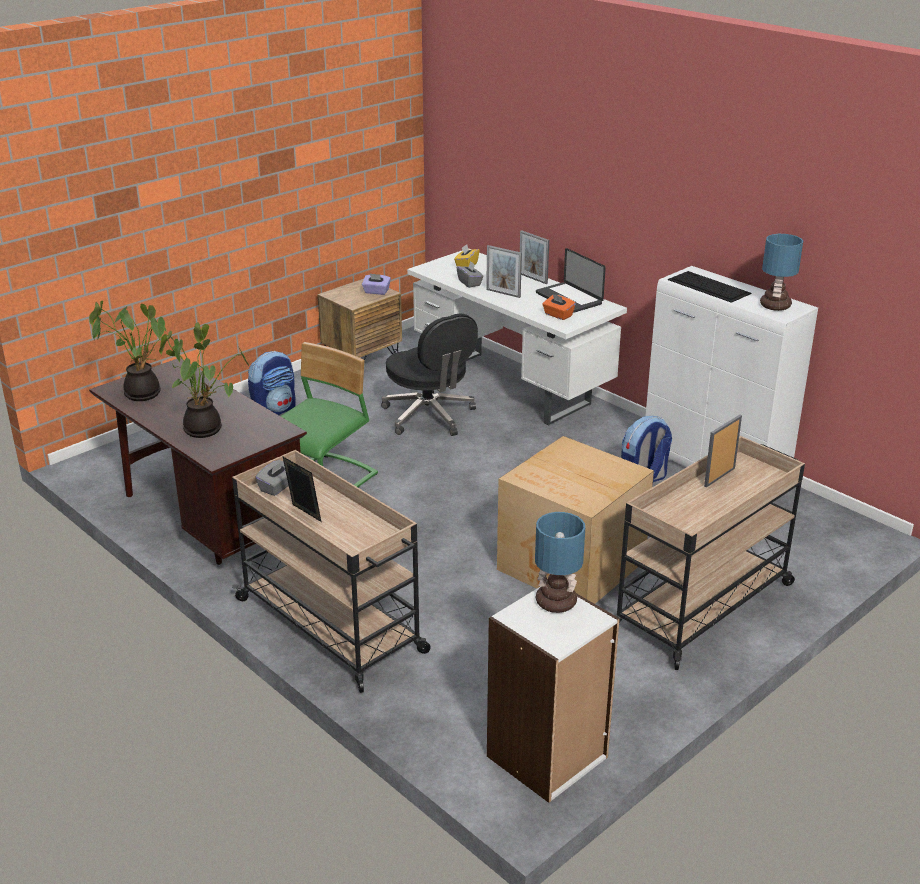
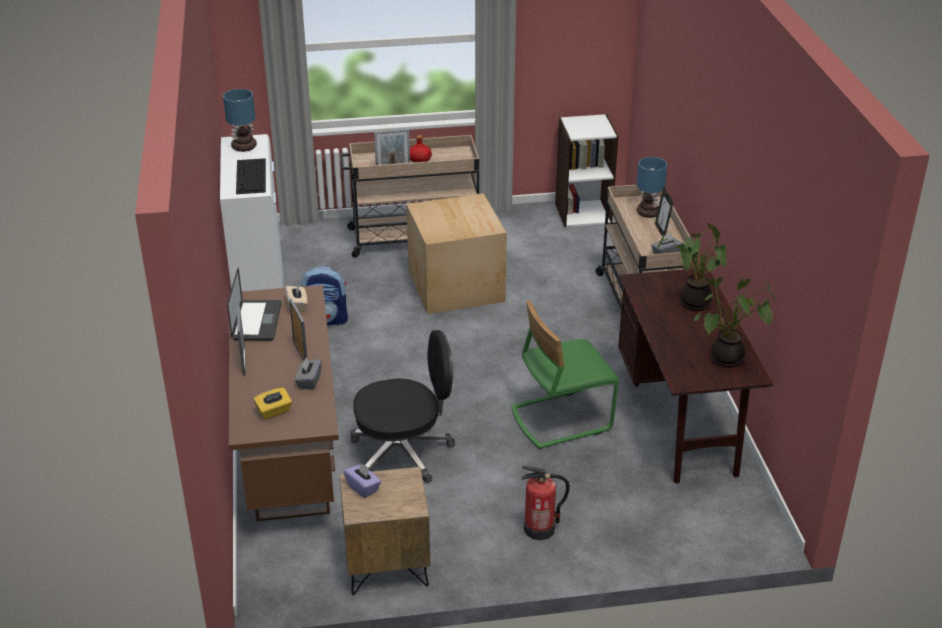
camera: 145 degrees left, 5 degrees up
backpack [248,351,296,415] -> fire extinguisher [522,466,570,540]
black office chair [381,313,478,436] -> black office chair turned 75 degrees clockwise [350,330,455,483]
white desk [407,248,627,425] -> brown desk [229,285,339,522]
table lamp [535,512,585,613] -> table lamp moved to [637,157,667,218]
orange tissue box [542,294,576,320] -> beige tissue box [285,283,307,312]
none -> red bottle [410,135,432,162]

